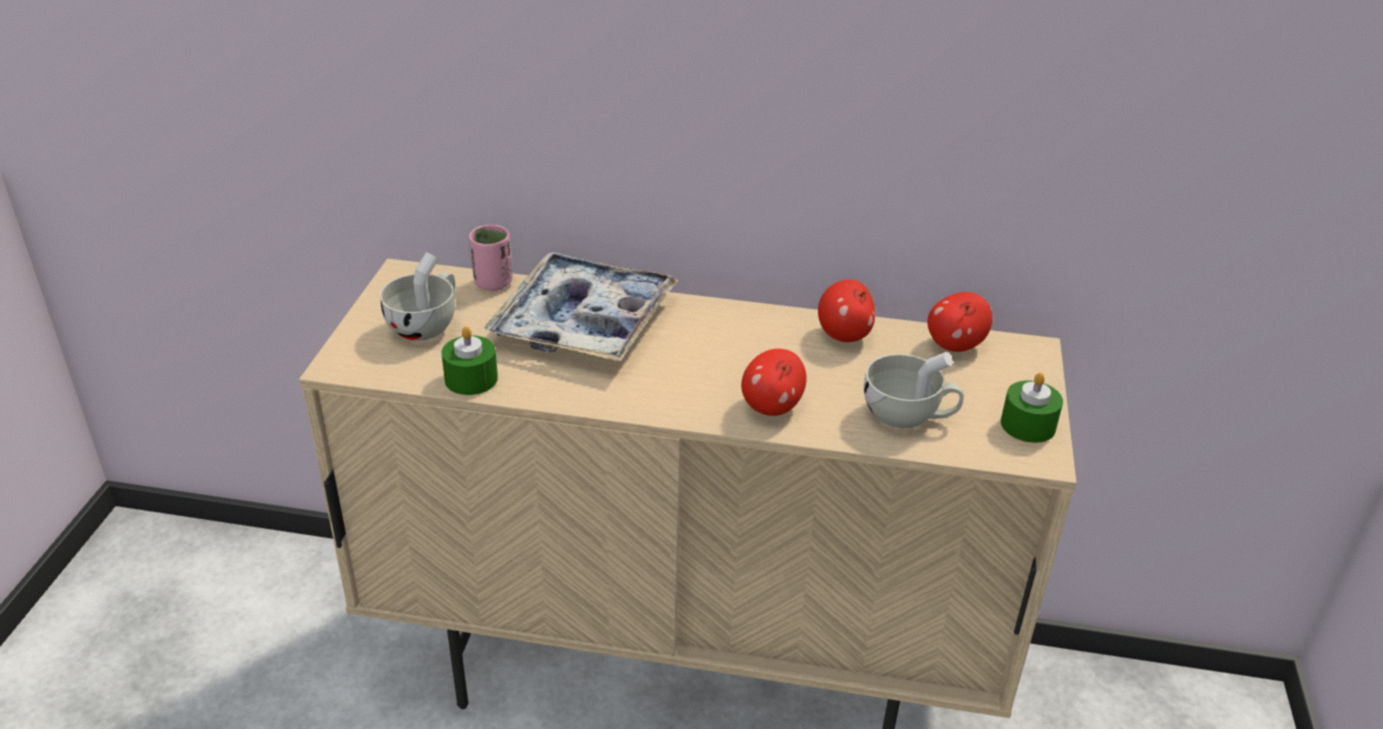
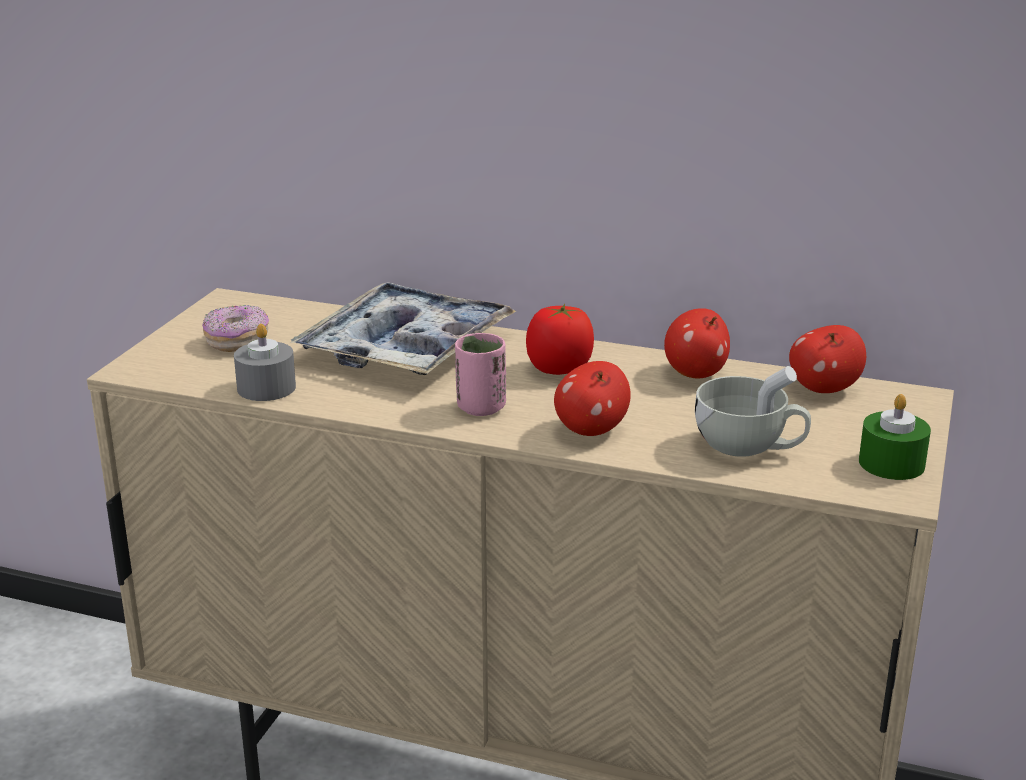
camera: 10 degrees right, 10 degrees down
white cup [380,252,455,340] -> donut [202,305,269,352]
green candle [441,326,498,395] -> grey candle [234,324,296,401]
pink cup [469,225,513,291] -> pink cup moved to [455,333,506,416]
none -> tomato [526,304,594,375]

